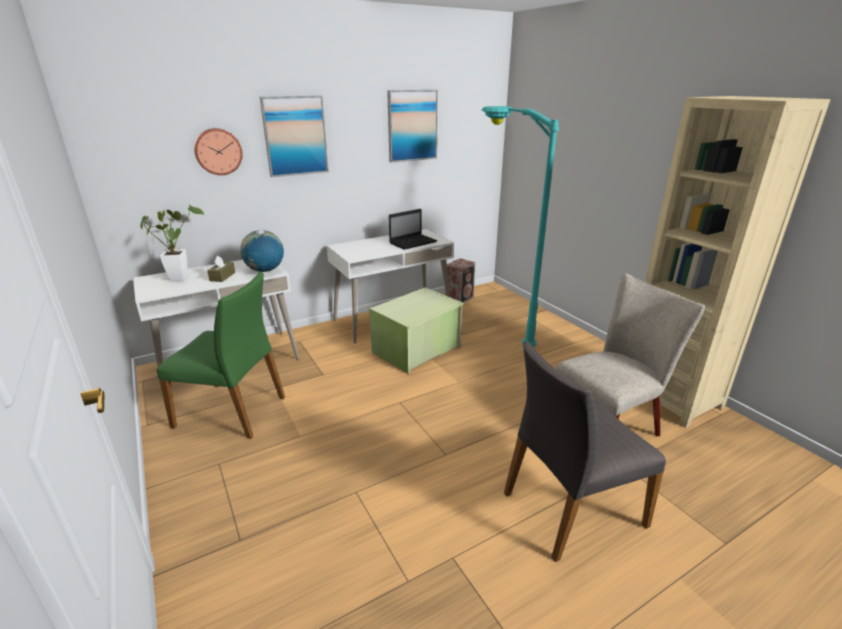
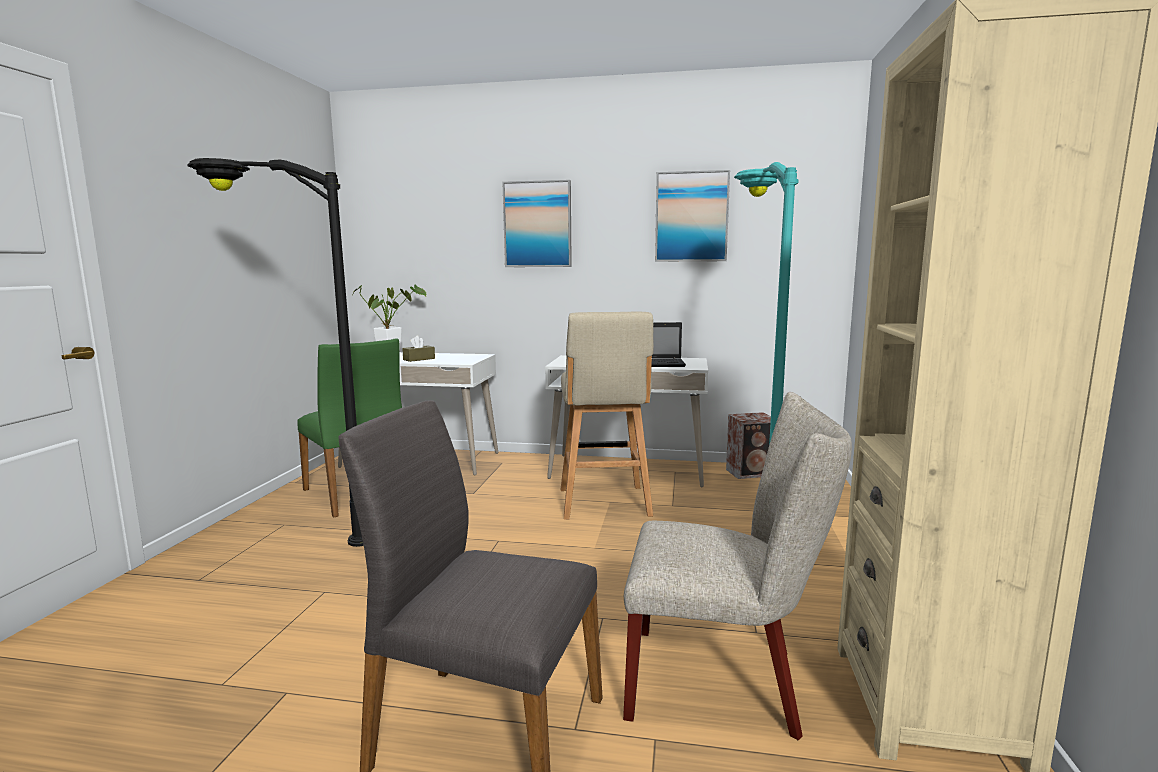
camera: 40 degrees right, 15 degrees down
wall clock [194,128,243,175] -> none
globe [240,230,284,272] -> none
green storage box [369,287,464,374] -> beige stool [561,312,654,520]
none -> black floor lamp [187,158,364,547]

